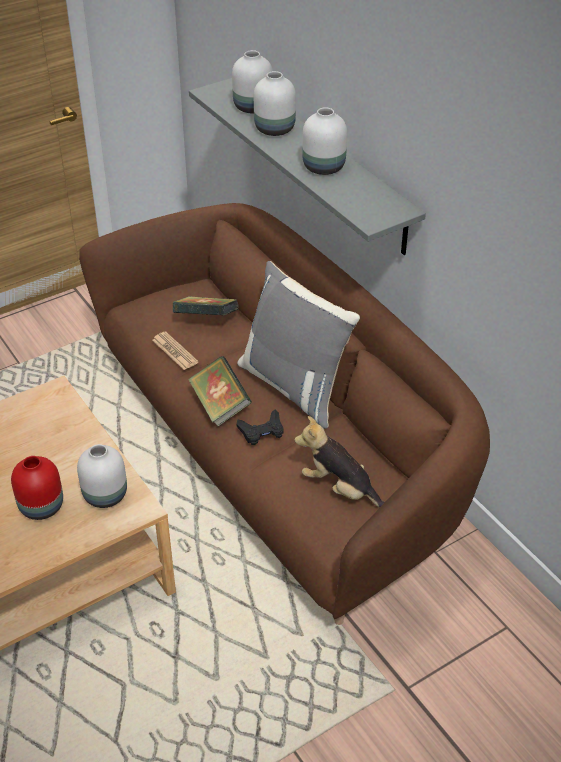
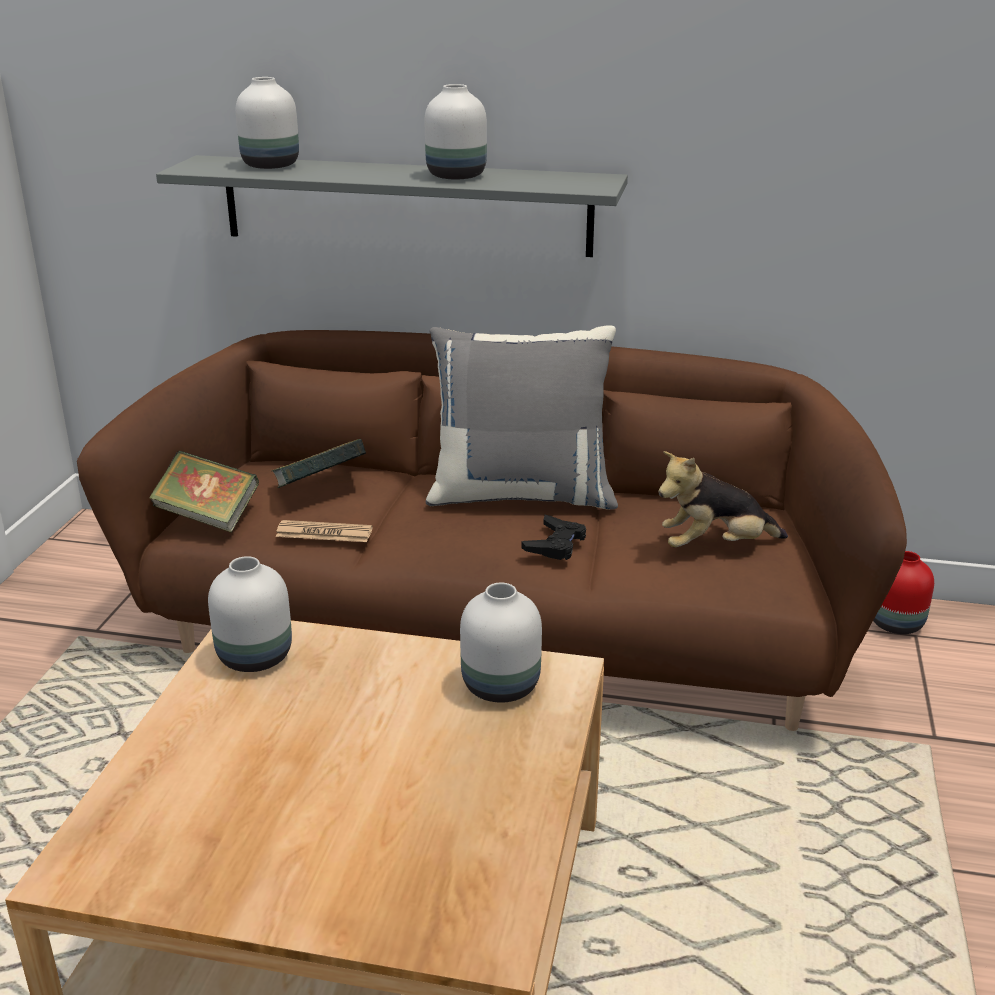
camera: 45 degrees left, 15 degrees down
red vase [11,456,63,520] -> red vase moved to [873,551,934,634]
book [188,356,252,426] -> book moved to [149,451,259,533]
white vase [254,71,296,136] -> white vase moved to [208,556,292,672]

